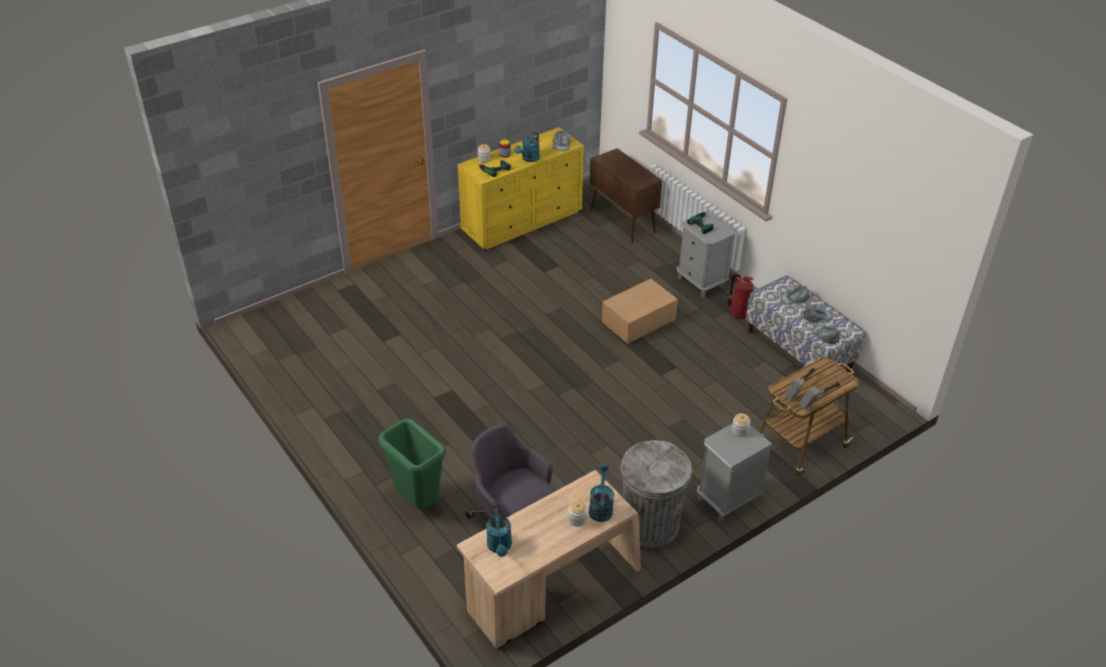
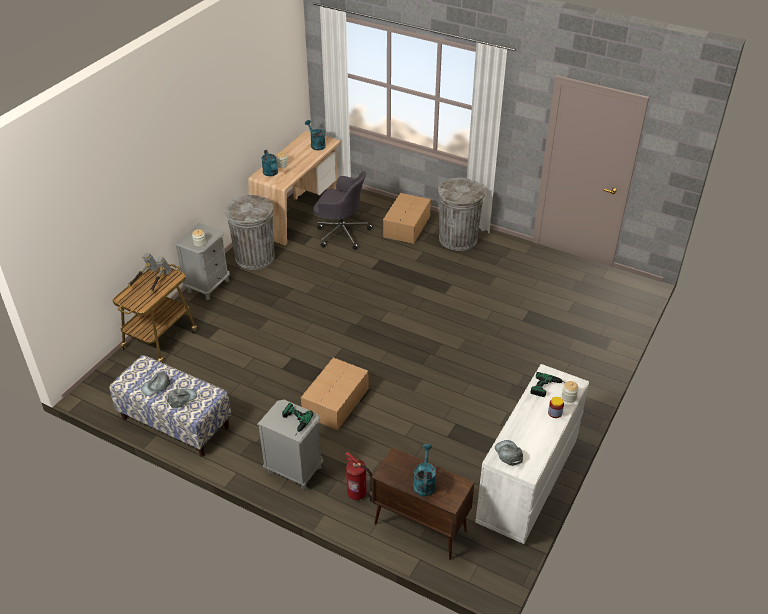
camera: 155 degrees right, 0 degrees up
green trash can [379,418,446,509] -> cardboard box [383,193,431,244]
yellow dresser [457,127,584,249] -> white dresser [475,364,589,544]
turquoise watering can [515,132,540,162] -> turquoise watering can moved to [413,444,436,497]
fire extinguisher [727,274,754,319] -> fire extinguisher moved to [344,452,372,502]
grey cap [812,325,840,344] -> none
none -> grey trash can [438,178,485,251]

